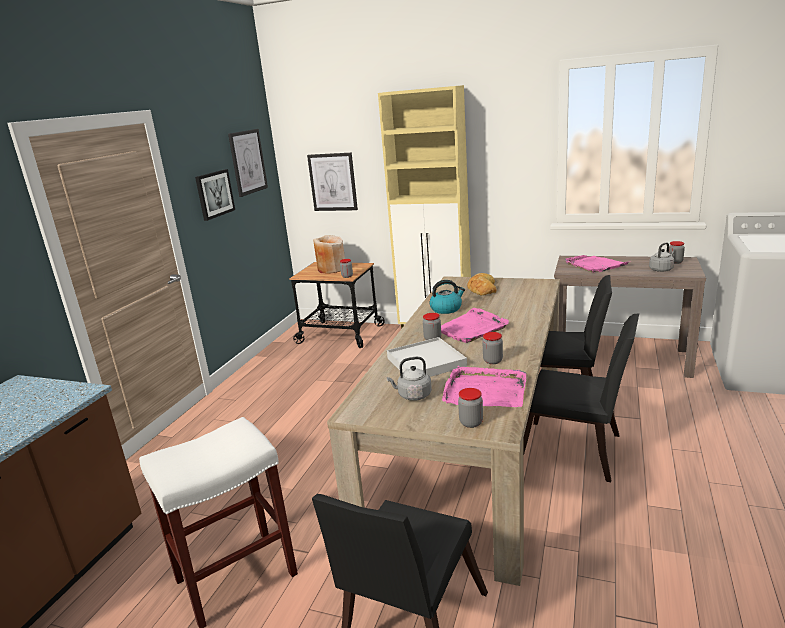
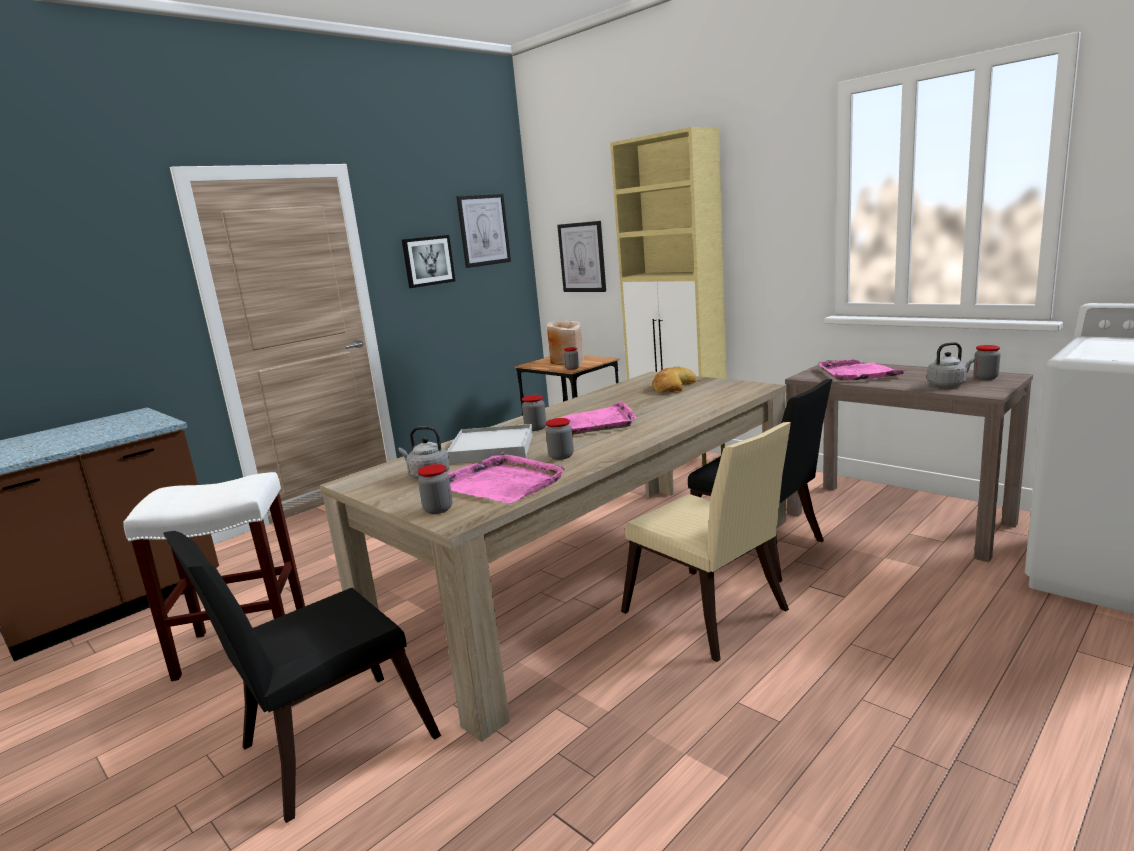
camera: 25 degrees right, 5 degrees down
kettle [429,280,465,314] -> none
black chair [524,313,639,482] -> beige chair [621,422,791,662]

